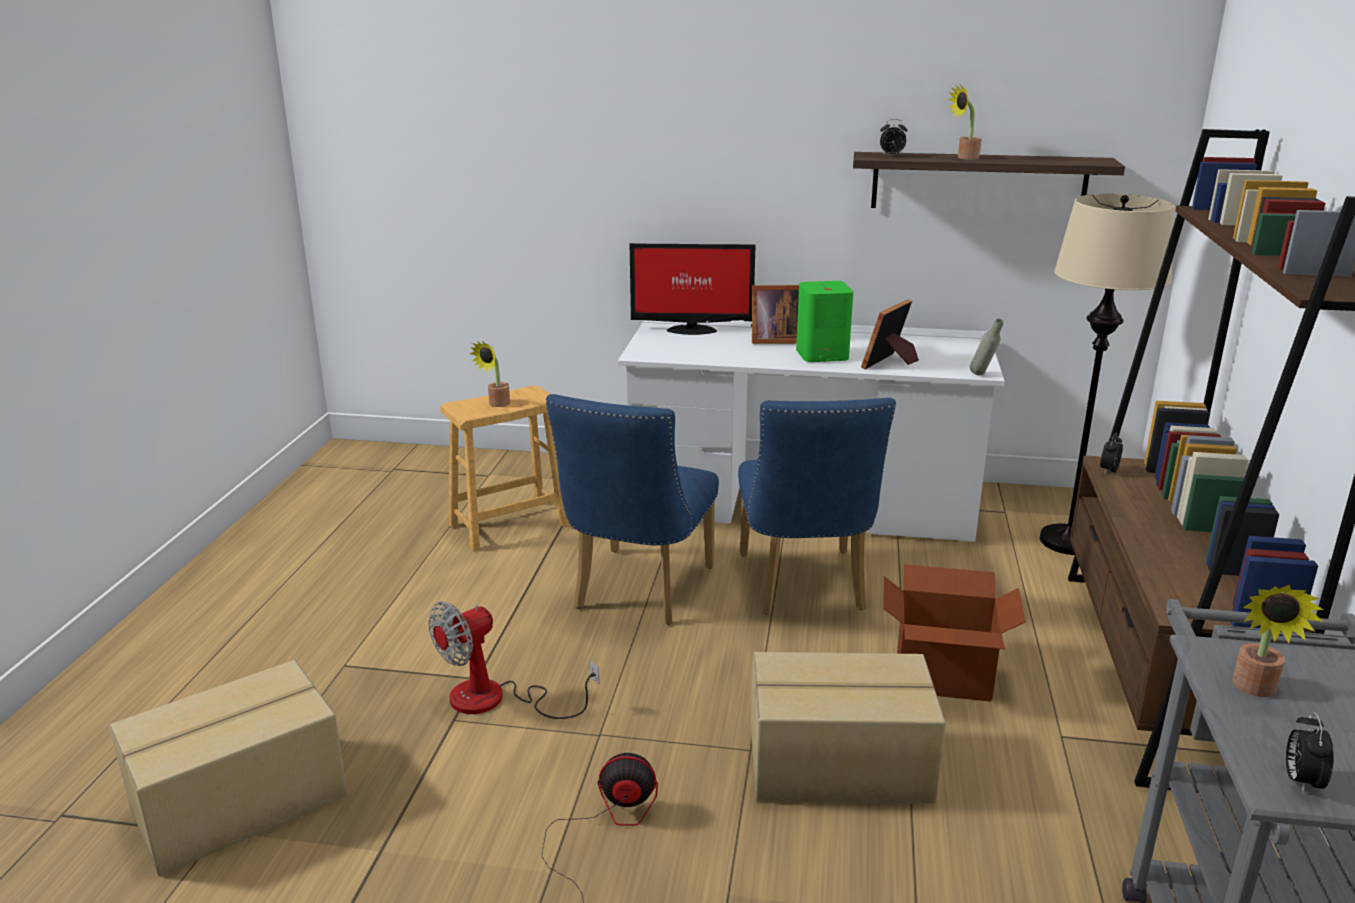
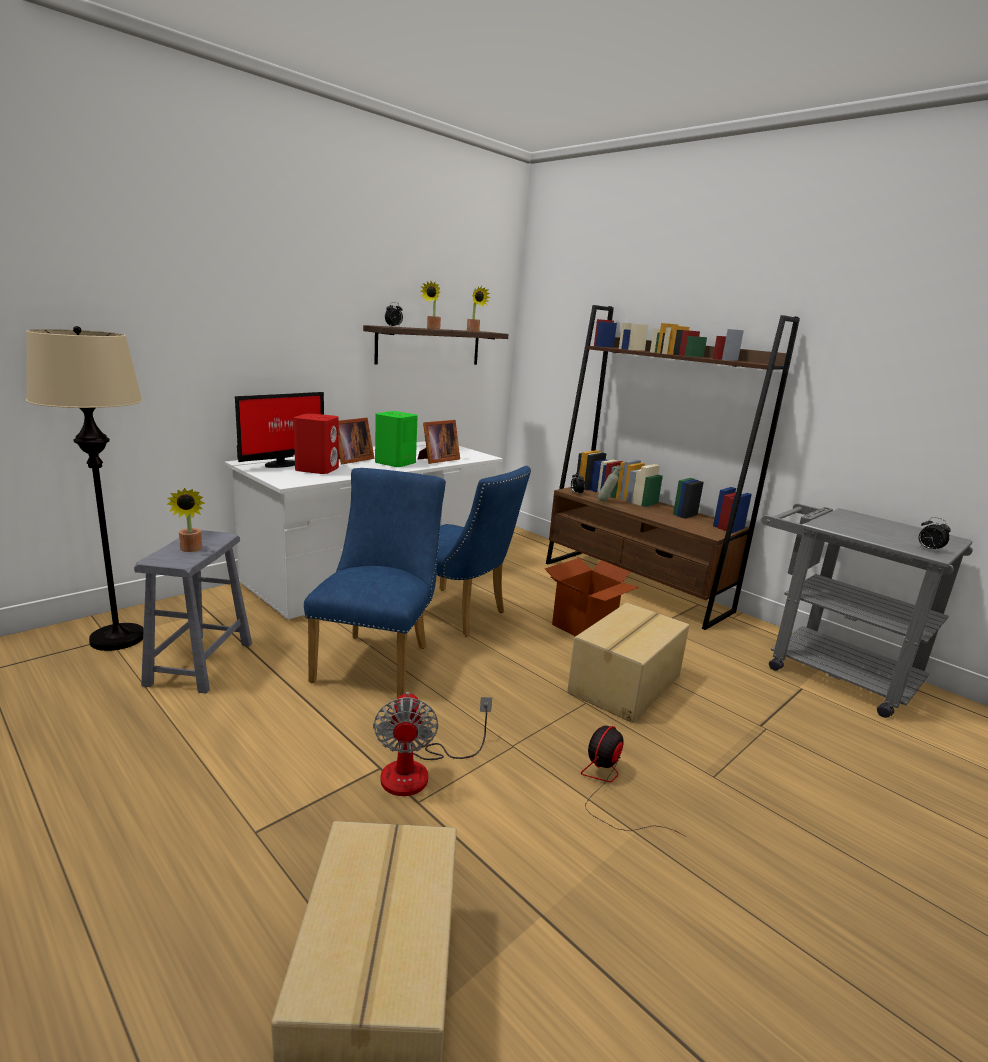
camera: 55 degrees left, 5 degrees down
brown stool [440,386,569,552] -> grey stool [134,530,252,694]
blue chair [546,394,719,624] -> blue chair turned 135 degrees counterclockwise [304,468,446,698]
picture frame [861,299,919,369] -> picture frame turned 120 degrees counterclockwise [418,420,460,464]
grey bottle [970,319,1003,375] -> grey bottle moved to [597,465,621,502]
beige floor lamp [1040,194,1175,555] -> beige floor lamp moved to [26,326,144,651]
potted plant [1232,585,1323,697] -> potted plant moved to [467,286,491,332]
none -> red speaker [294,413,339,474]

